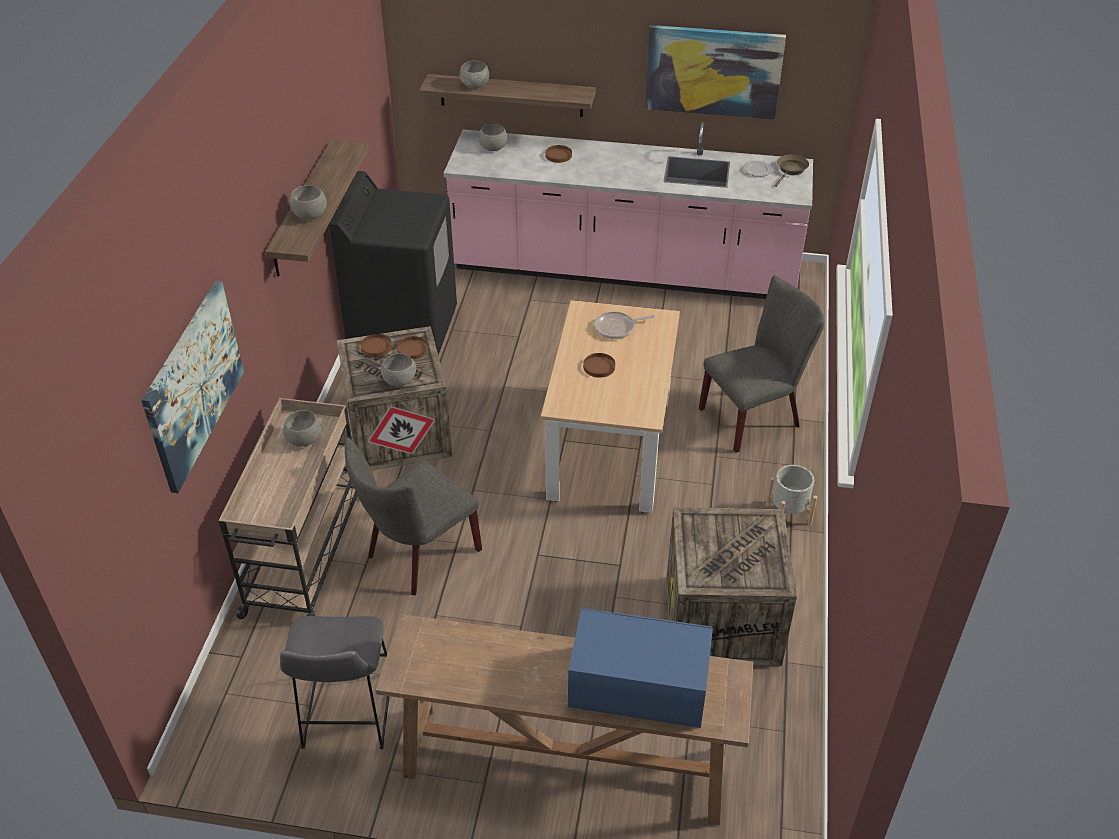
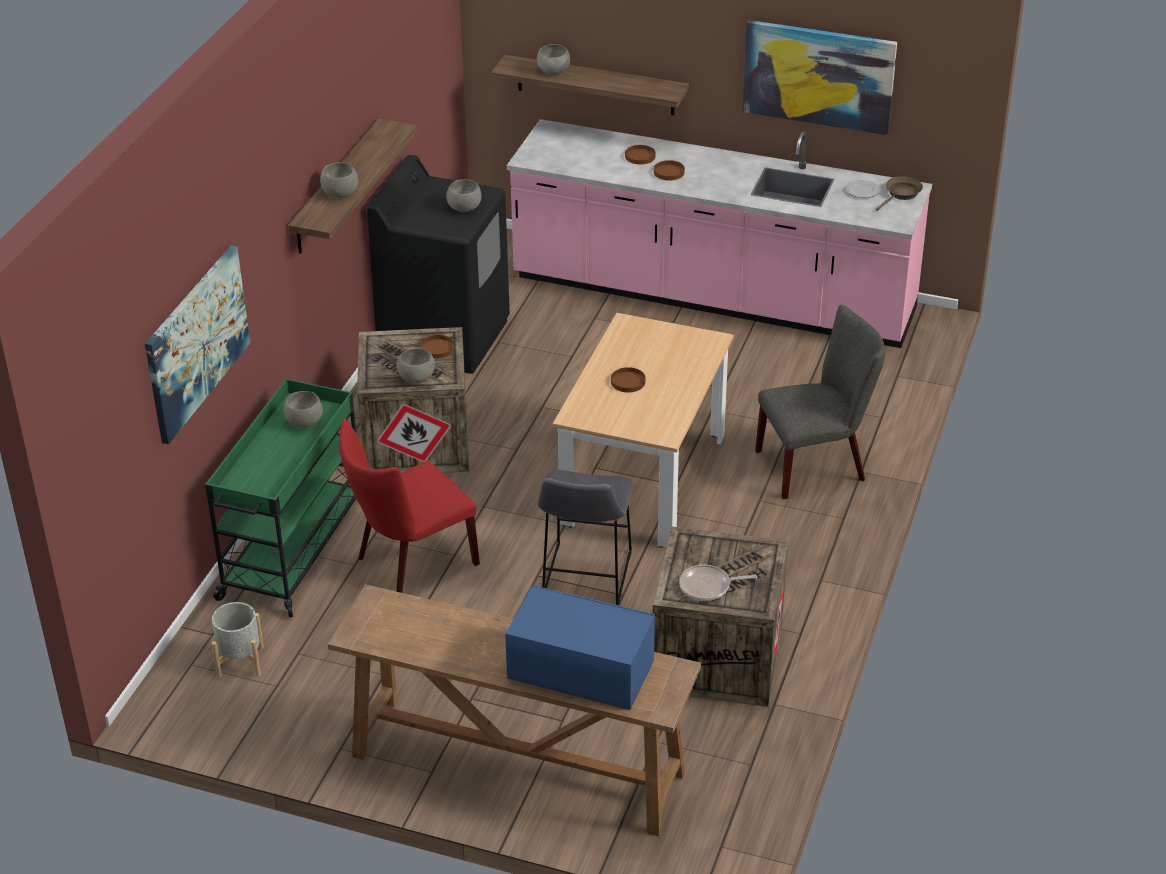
camera: 10 degrees right, 5 degrees down
beige cart [218,398,358,619] -> green cart [205,379,356,618]
grey stool [280,616,389,749] -> grey stool moved to [538,470,633,605]
grey chair [345,437,482,595] -> red chair [339,419,480,593]
brown plate [361,334,392,357] -> brown plate moved to [654,160,685,181]
grey bowl [478,124,507,151] -> grey bowl moved to [446,179,482,212]
frying pan [594,311,655,339] -> frying pan moved to [679,565,757,601]
grey planter [765,465,817,525] -> grey planter moved to [212,602,264,678]

